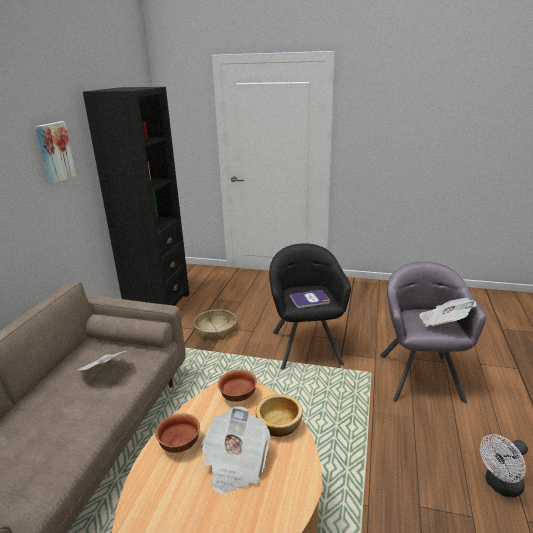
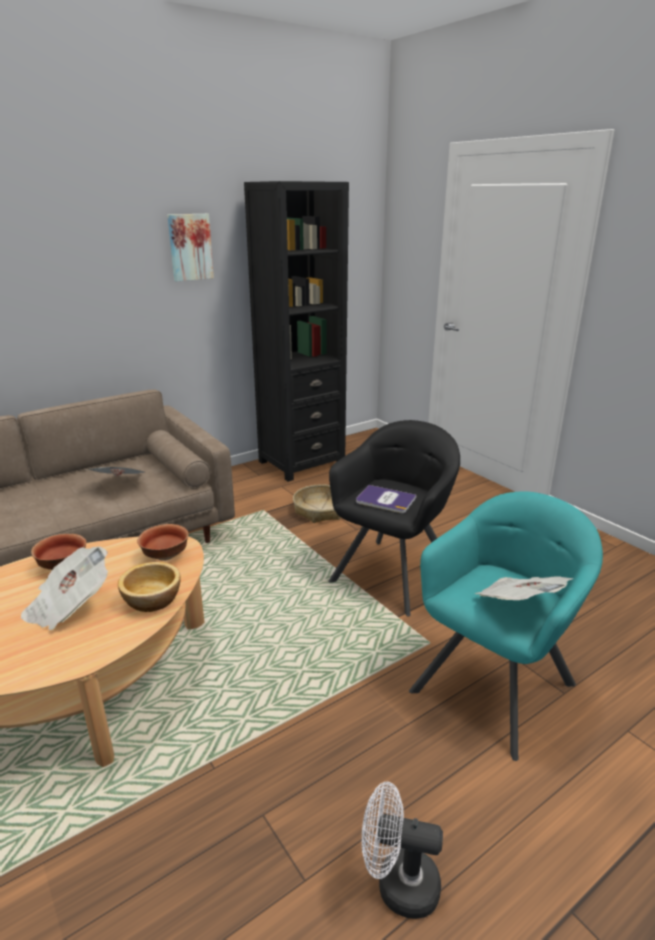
camera: 40 degrees right, 0 degrees up
grey armchair [380,261,486,403] -> turquoise armchair [409,491,603,761]

